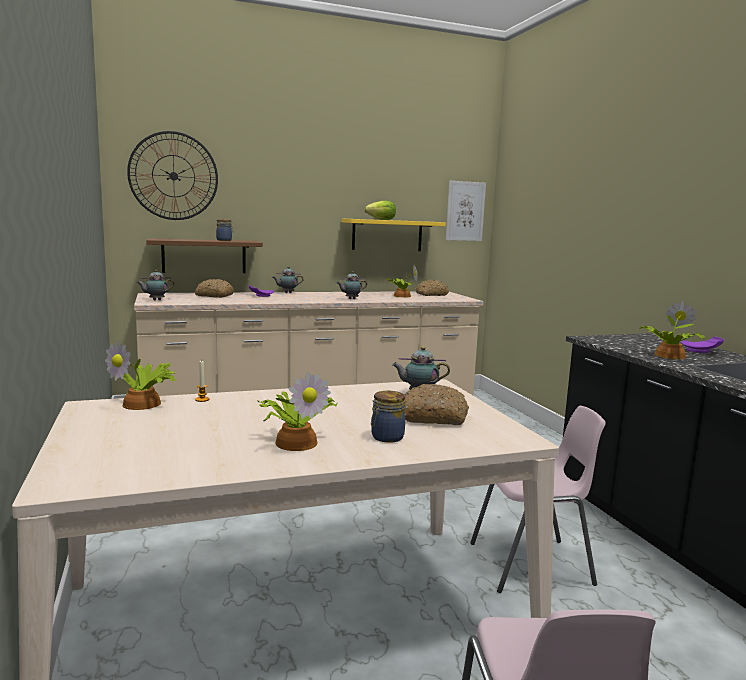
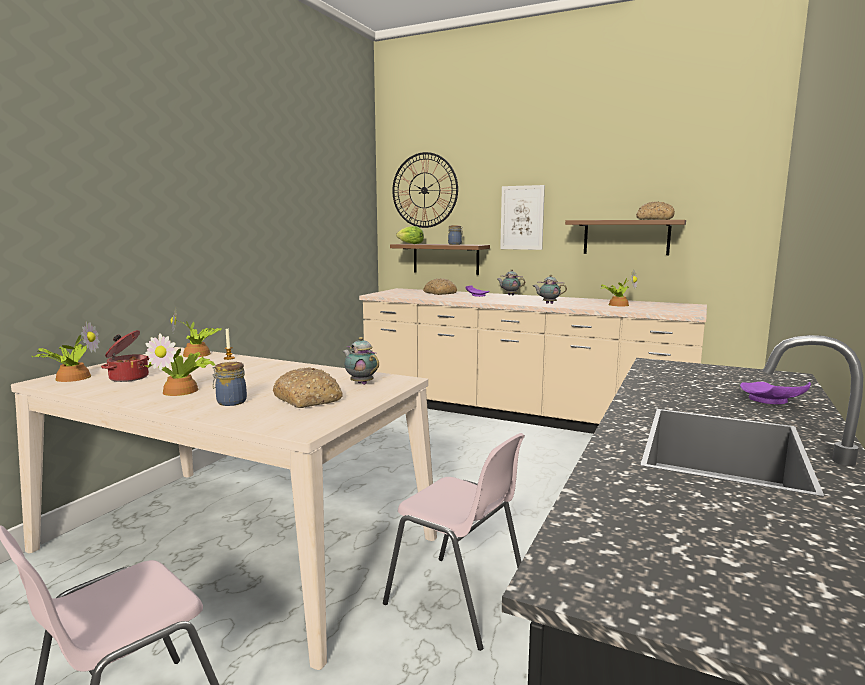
camera: 45 degrees right, 0 degrees up
teapot [136,270,175,300] -> none
yellow shelf [342,218,446,251] -> brown shelf [565,220,686,255]
lettuce [364,201,396,220] -> lettuce moved to [396,226,424,244]
bread [415,280,449,296] -> bread moved to [636,202,675,220]
picture [446,181,486,241] -> picture moved to [500,185,545,250]
potted plant [639,301,705,359] -> potted plant moved to [32,321,100,382]
none -> cooking pot [101,330,150,382]

